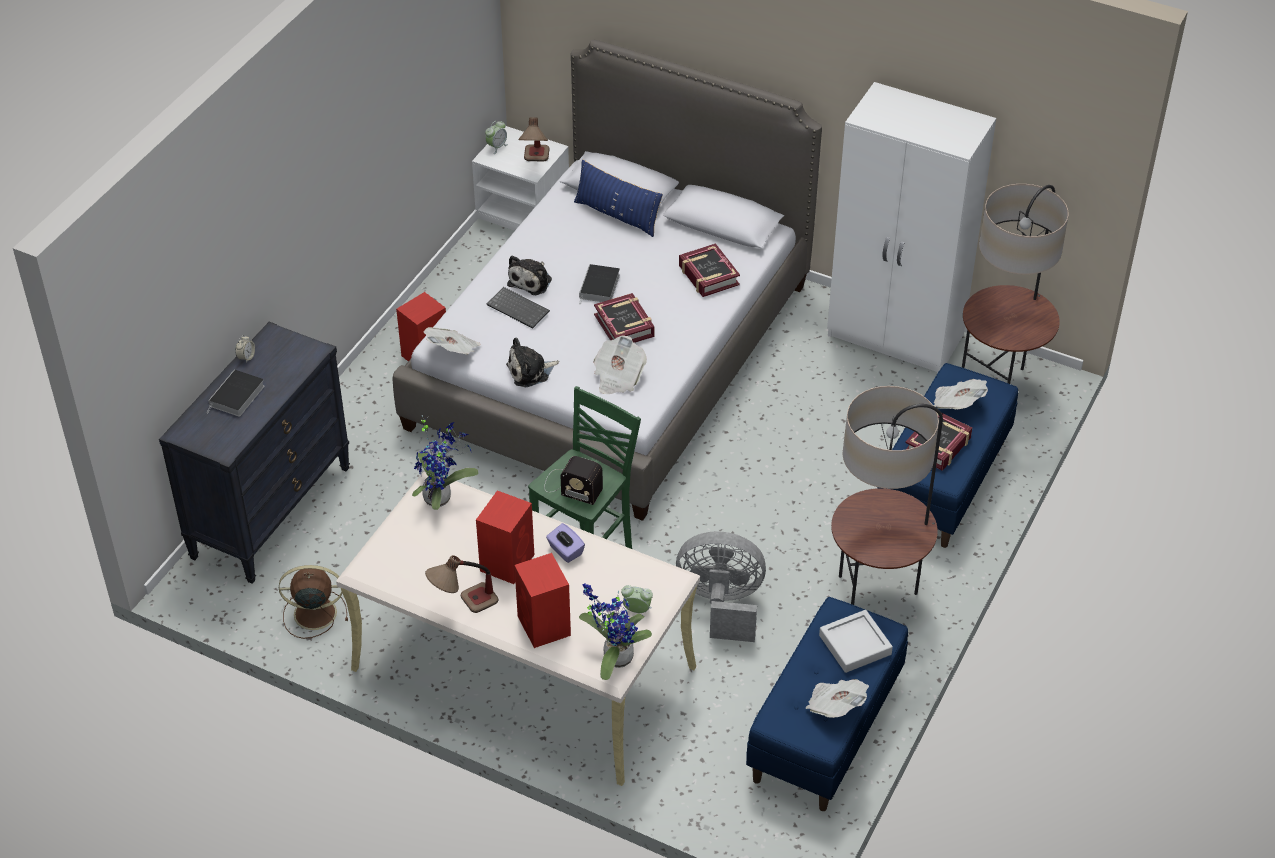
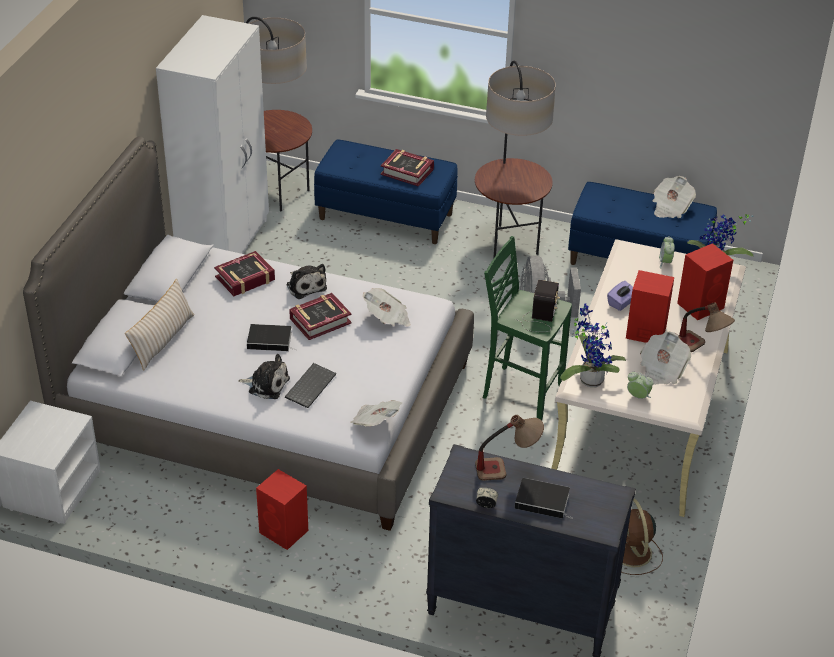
camera: 100 degrees left, 5 degrees down
alarm clock [485,121,508,154] -> alarm clock moved to [627,372,653,399]
plush toy [506,337,559,387] -> plush toy moved to [286,264,327,299]
table lamp [518,117,550,162] -> table lamp moved to [475,415,544,481]
blue pillow [574,160,663,237] -> beige pillow [125,279,194,371]
grey tray [819,610,893,673] -> none
newspaper [933,379,988,409] -> newspaper moved to [640,332,691,385]

